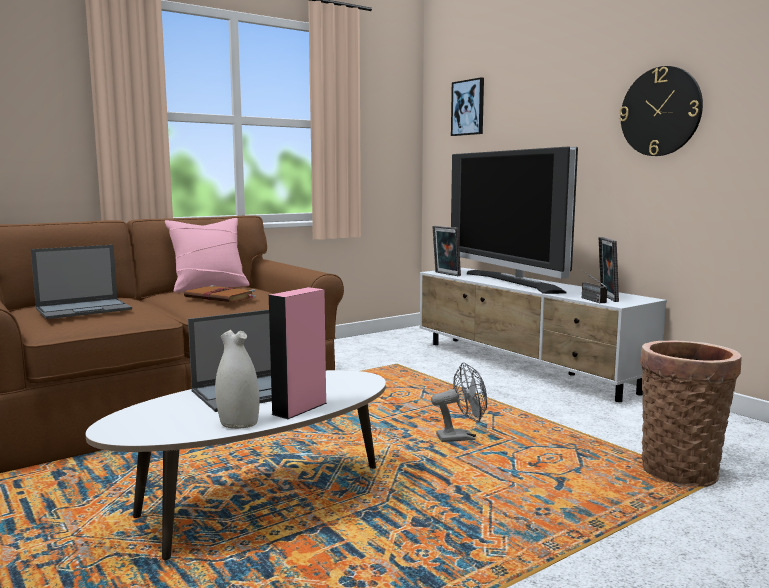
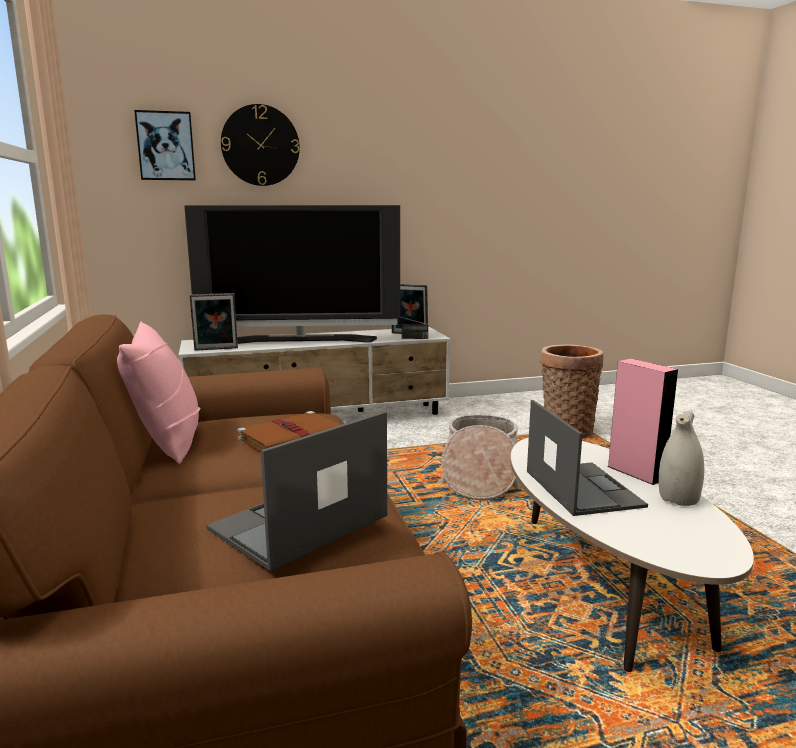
camera: 70 degrees left, 5 degrees up
laptop [31,245,132,319] -> laptop turned 120 degrees counterclockwise [206,411,388,571]
grey fan [431,362,487,442] -> basket [440,415,520,500]
wall clock [619,66,703,156] -> wall clock moved to [221,104,300,186]

